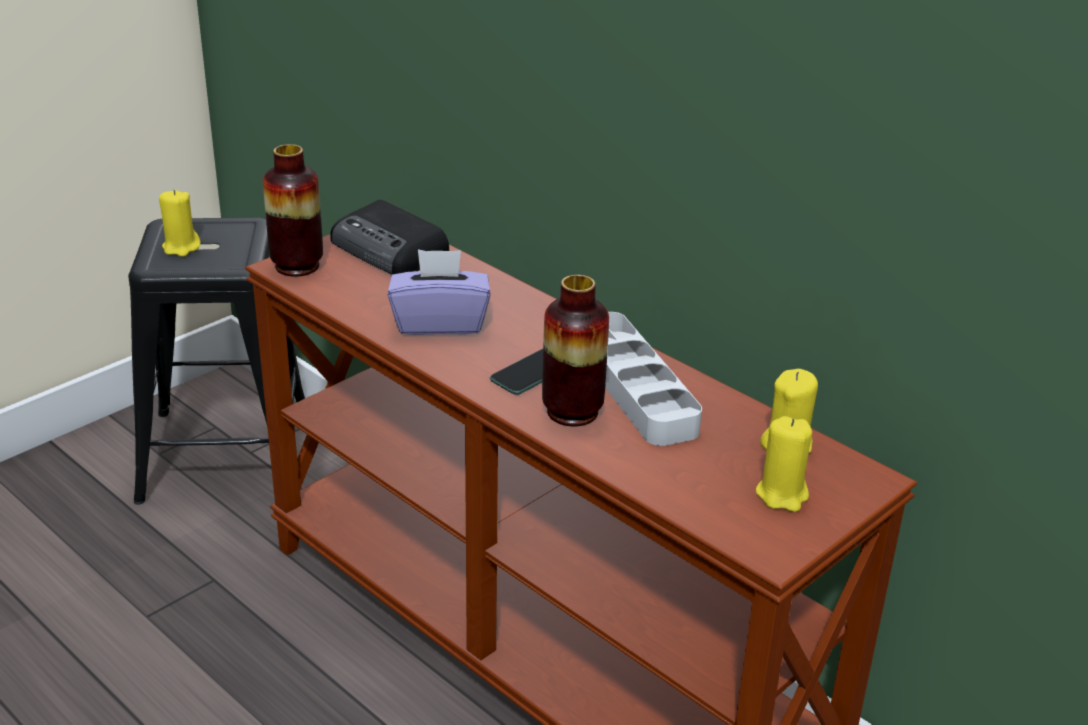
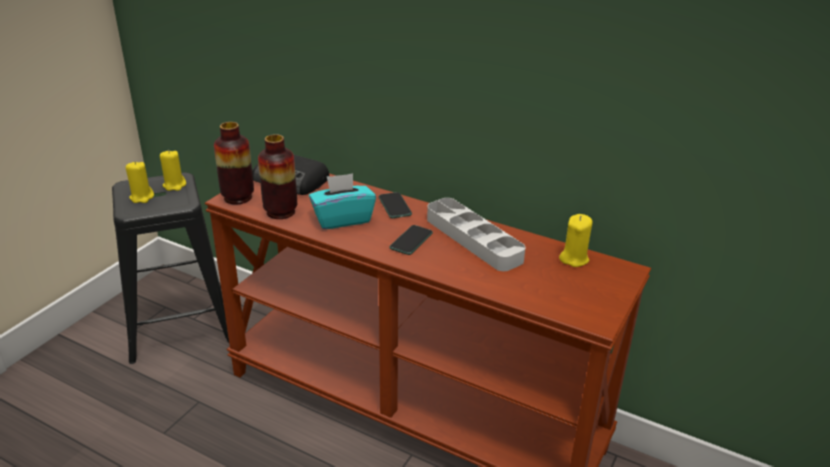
camera: 15 degrees left, 0 degrees up
purple tissue box [388,249,490,335] -> turquoise tissue box [309,173,376,229]
vase [542,275,609,426] -> vase moved to [258,134,297,219]
yellow candle [756,416,812,512] -> yellow candle moved to [160,150,186,191]
none -> phone [379,192,412,218]

